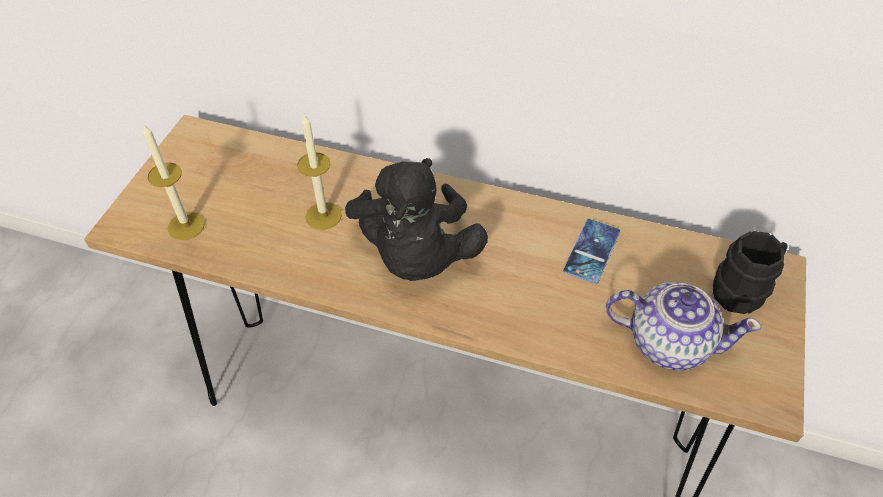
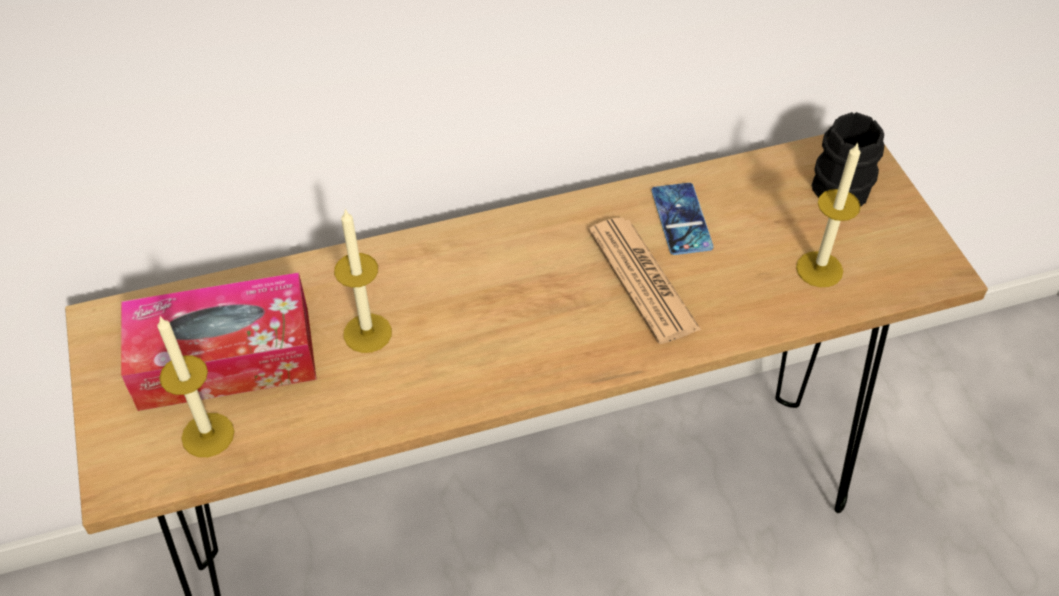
camera: 35 degrees left, 0 degrees up
black plush toy [345,158,488,281] -> none
teapot [606,282,762,371] -> candle [796,142,861,287]
none -> tissue box [121,272,317,411]
none -> newspaper [588,217,701,344]

